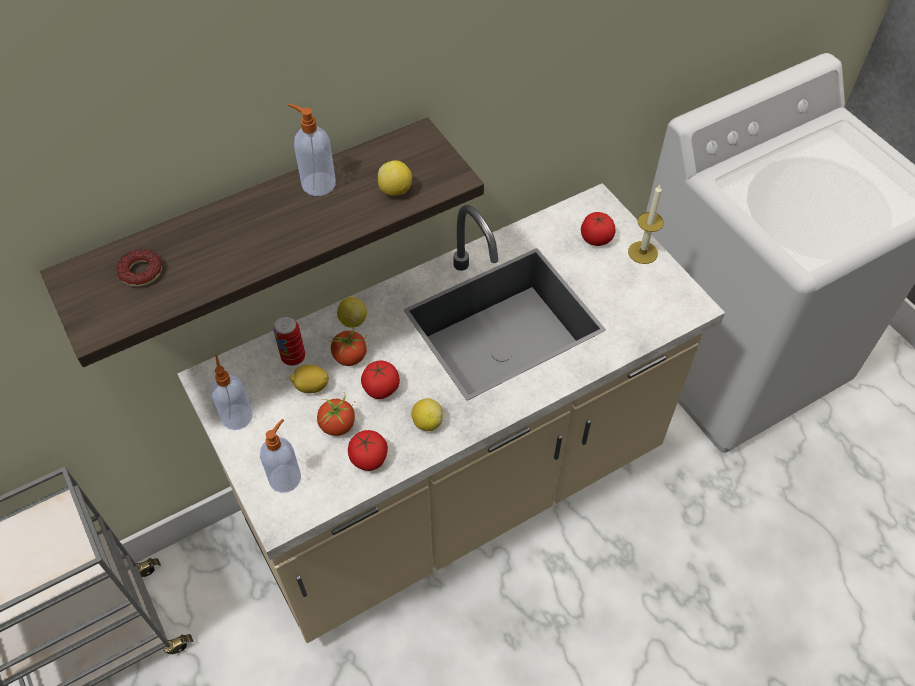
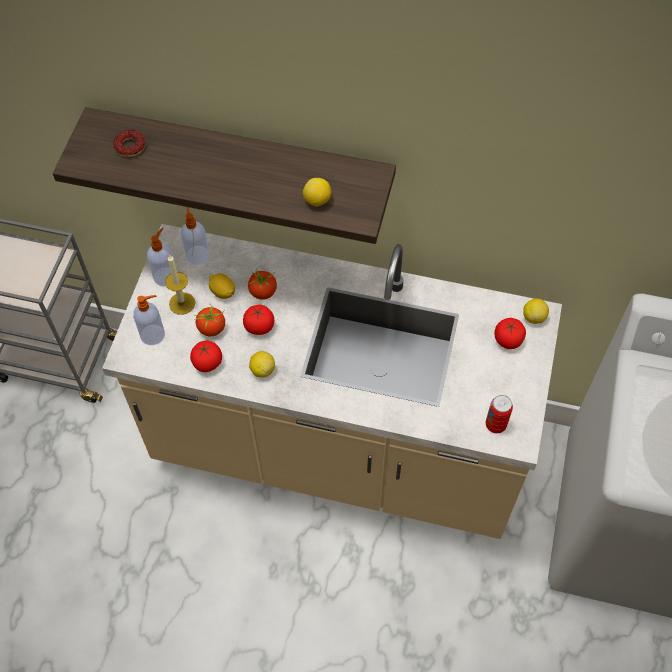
camera: 45 degrees right, 5 degrees up
can [274,316,305,366] -> can moved to [486,395,513,433]
soap dispenser [288,104,336,196] -> soap dispenser moved to [181,207,209,265]
lemon [337,297,367,328] -> lemon moved to [523,299,549,324]
candle [628,185,664,264] -> candle moved to [165,255,195,315]

